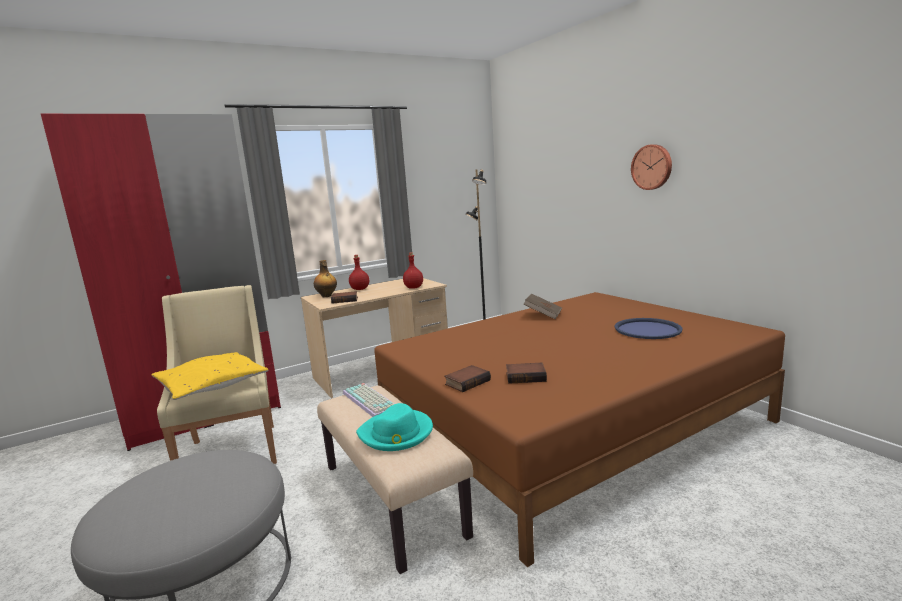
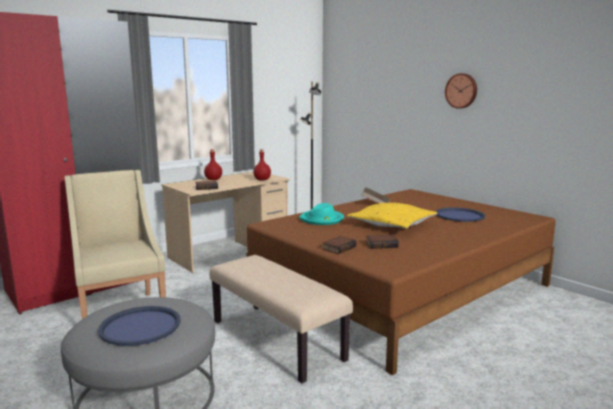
camera: 10 degrees left, 0 degrees up
yellow pillow [152,352,268,400] -> yellow pillow moved to [347,203,438,229]
bottle [314,260,337,297] -> none
keyboard [343,383,394,417] -> none
turquoise hat [356,403,433,451] -> turquoise hat moved to [299,203,344,225]
none -> blue tray [98,306,181,346]

